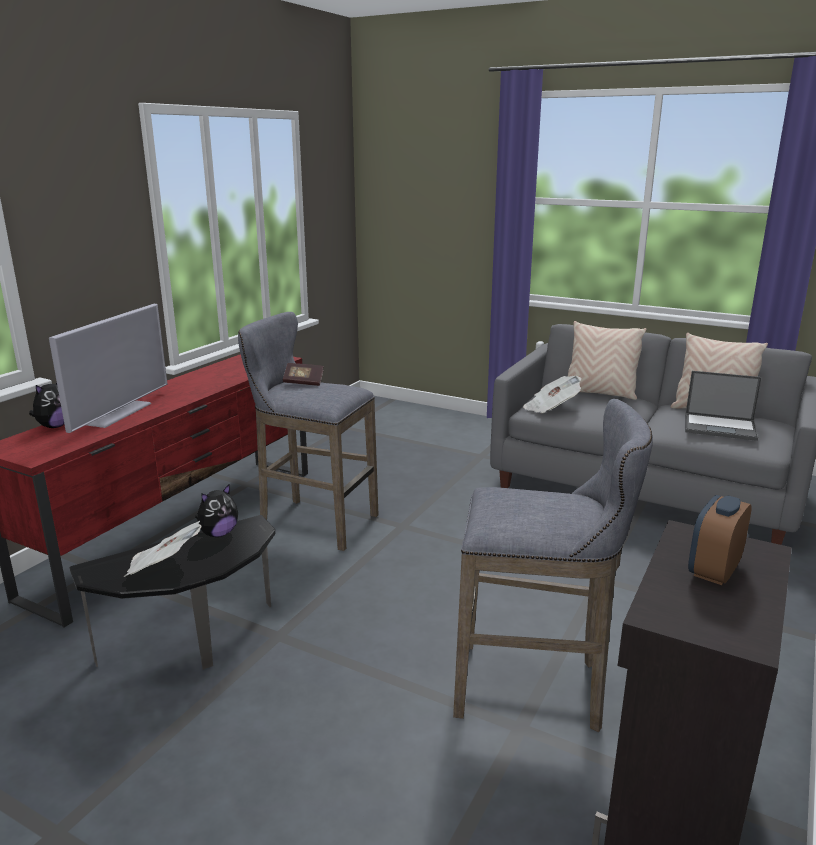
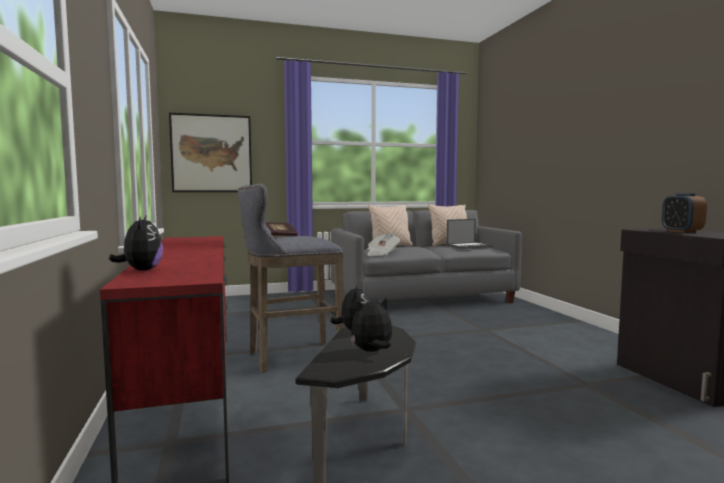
camera: 45 degrees left, 15 degrees down
television [49,304,168,433] -> none
newspaper [124,521,202,577] -> plush toy [351,298,392,352]
grey stool [453,399,653,732] -> none
none -> picture [169,113,252,192]

